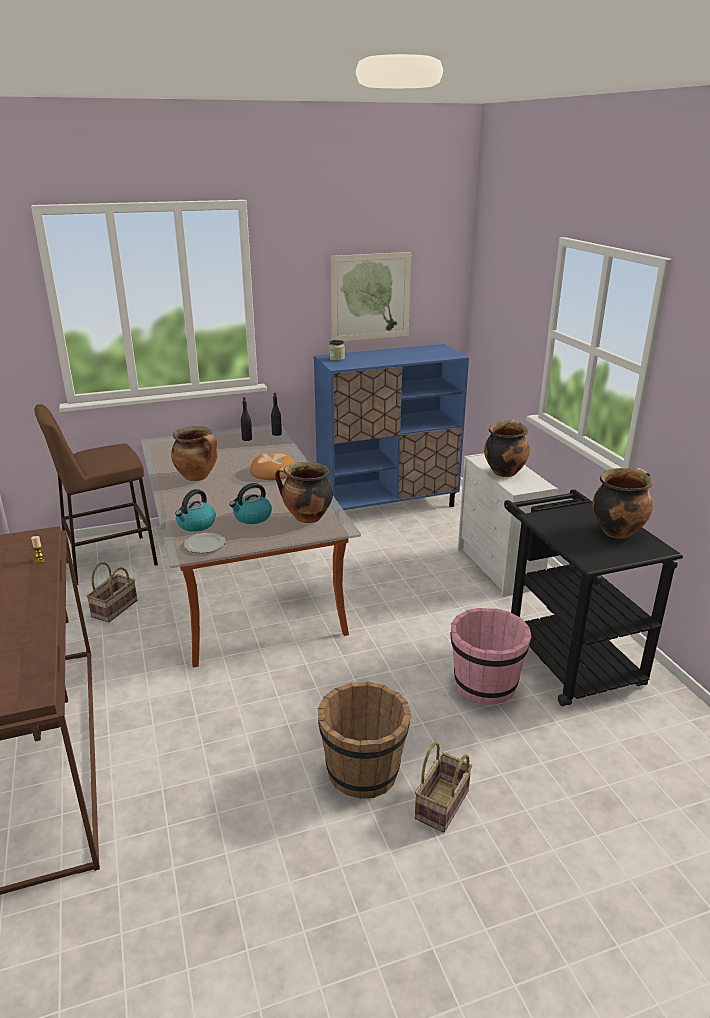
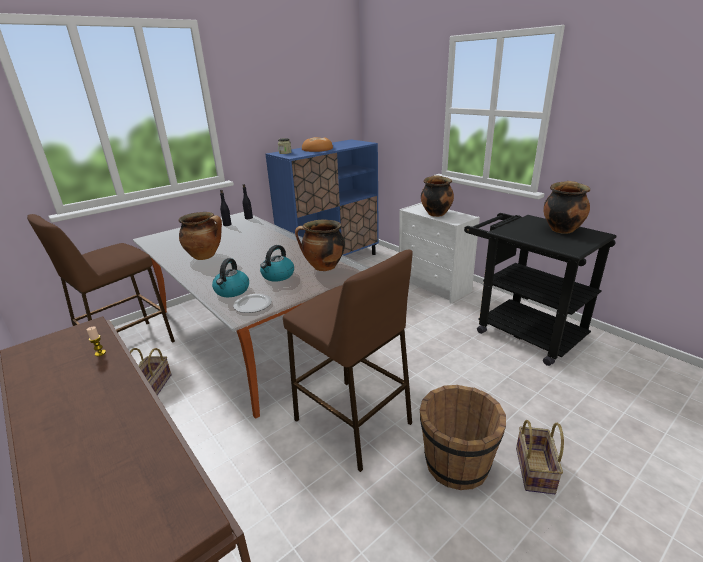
camera: 20 degrees left, 0 degrees up
bread [250,452,295,480] -> bread moved to [302,137,333,152]
picture [331,252,411,341] -> none
pink bucket [451,608,532,705] -> none
none -> brown stool [283,250,413,472]

